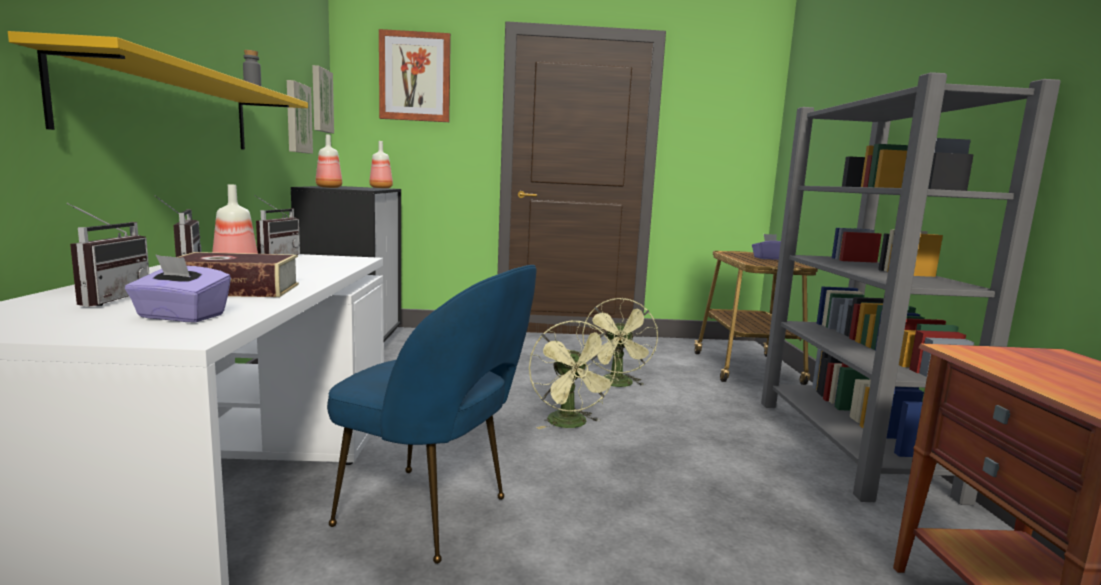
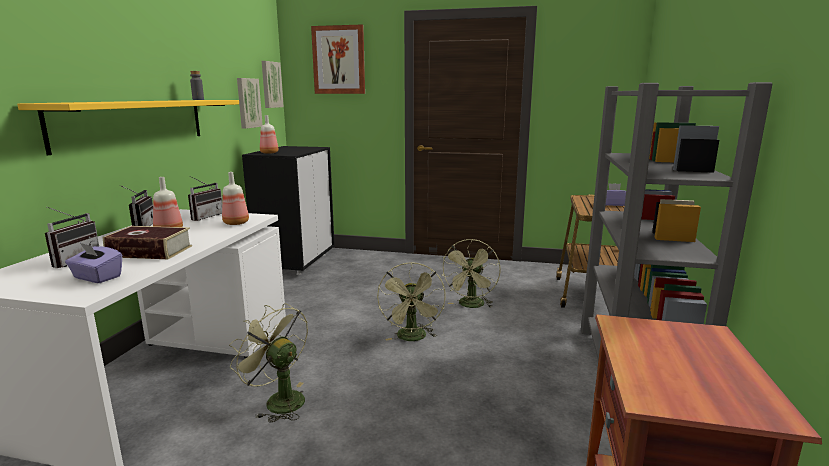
camera: 15 degrees right, 5 degrees up
blue chair [327,265,537,564] -> green fan [229,303,308,423]
bottle [369,141,393,189] -> bottle moved to [222,172,249,225]

